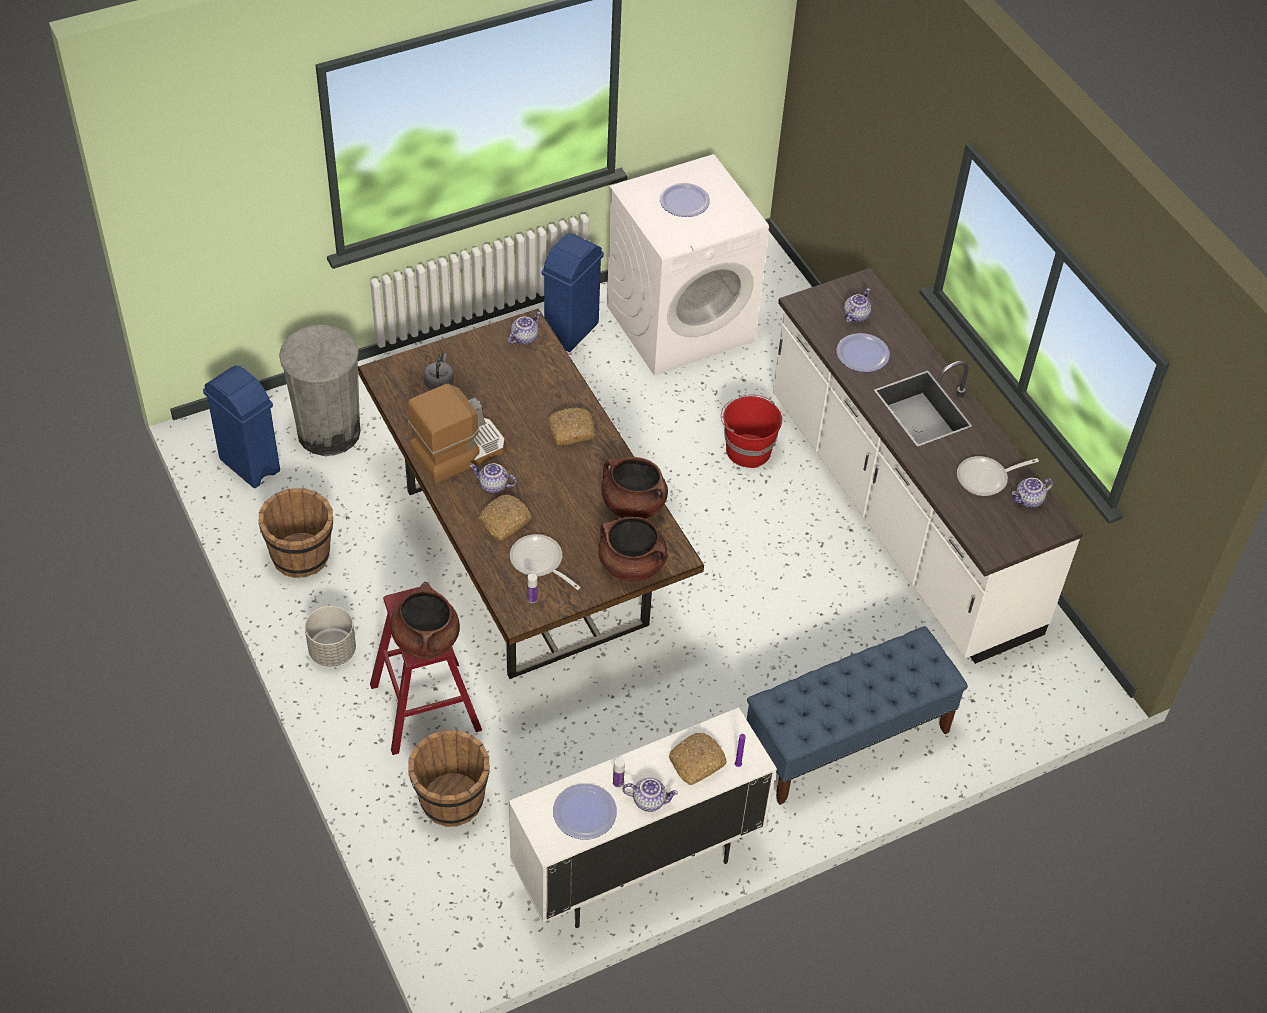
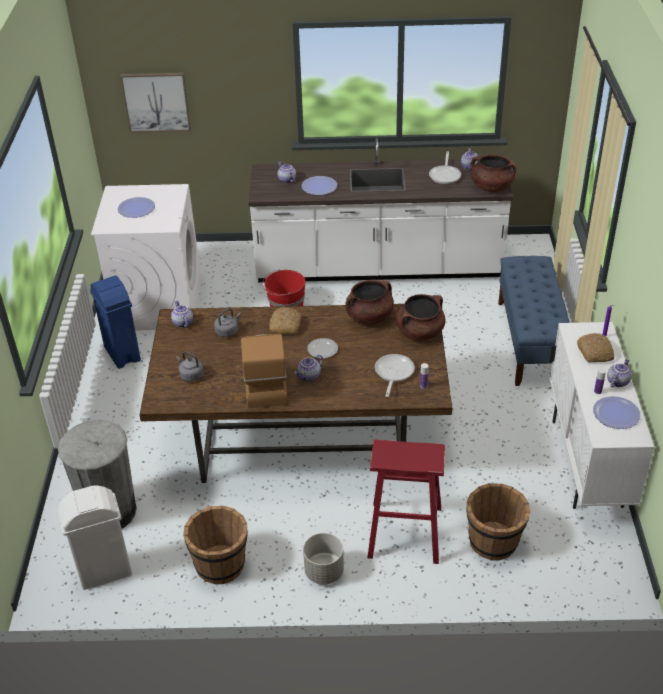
camera: 60 degrees left, 10 degrees down
blue trash can [203,366,280,488] -> white trash can [58,486,132,590]
brown cooking pot [390,582,460,659] -> brown cooking pot moved to [471,155,516,192]
bread [479,495,532,540] -> none
frying pan [510,534,581,590] -> frying pan turned 120 degrees clockwise [375,354,415,397]
none -> picture [120,72,191,133]
none -> grey kettle [214,308,241,337]
none -> plate [307,338,338,358]

